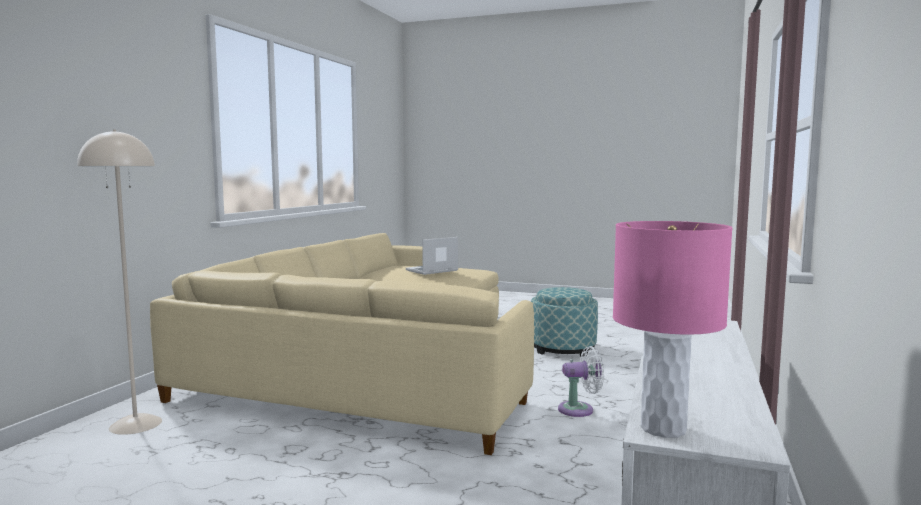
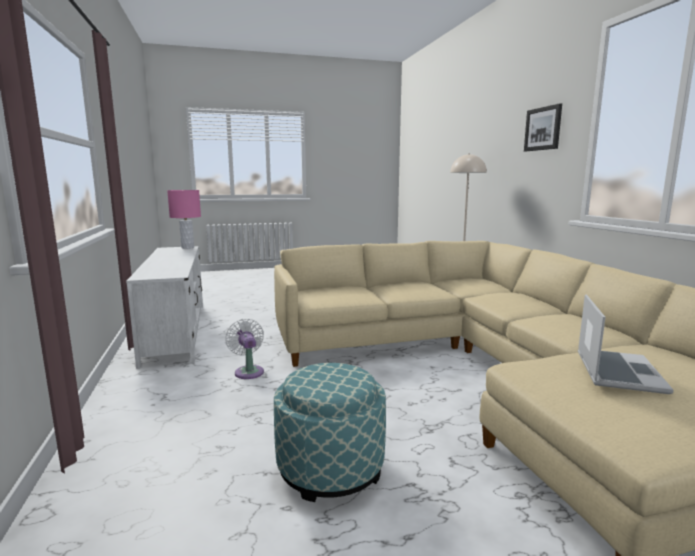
camera: 145 degrees right, 5 degrees up
white fan [558,346,604,417] -> white fan turned 105 degrees clockwise [225,319,264,379]
none -> picture [524,103,562,151]

